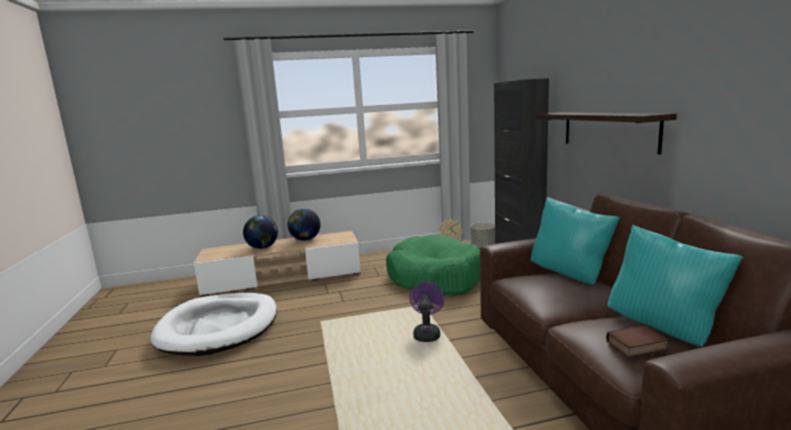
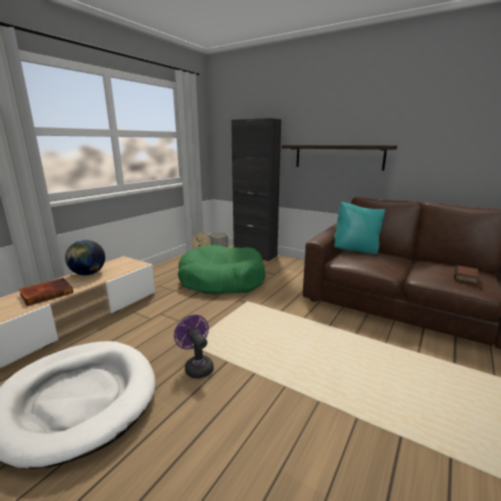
camera: 45 degrees left, 5 degrees up
globe [243,215,278,249] -> book [19,278,73,306]
purple fan [410,281,445,342] -> purple fan moved to [174,315,214,378]
turquoise pillow [608,224,743,346] -> none

